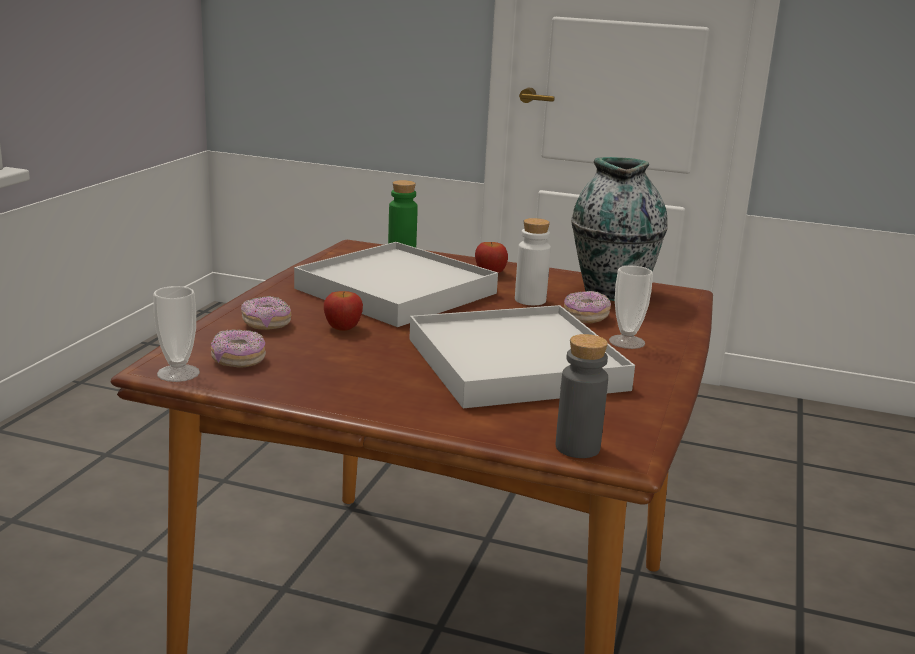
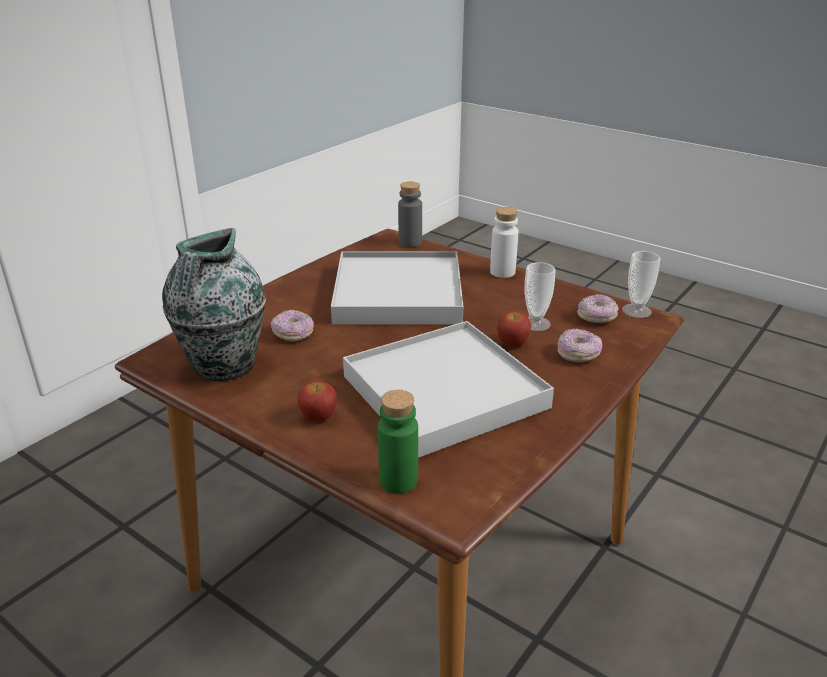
camera: 160 degrees left, 10 degrees up
white bottle [515,218,551,305] -> white bottle moved to [490,207,519,278]
cup [609,265,653,349] -> cup moved to [524,262,556,331]

